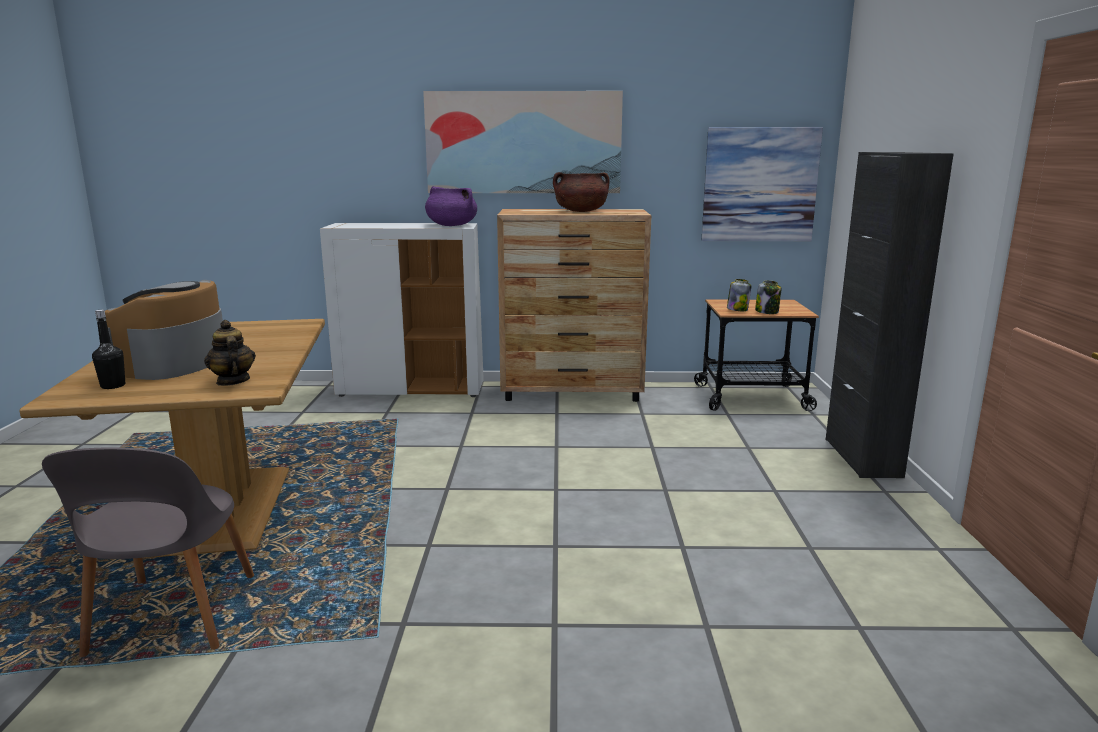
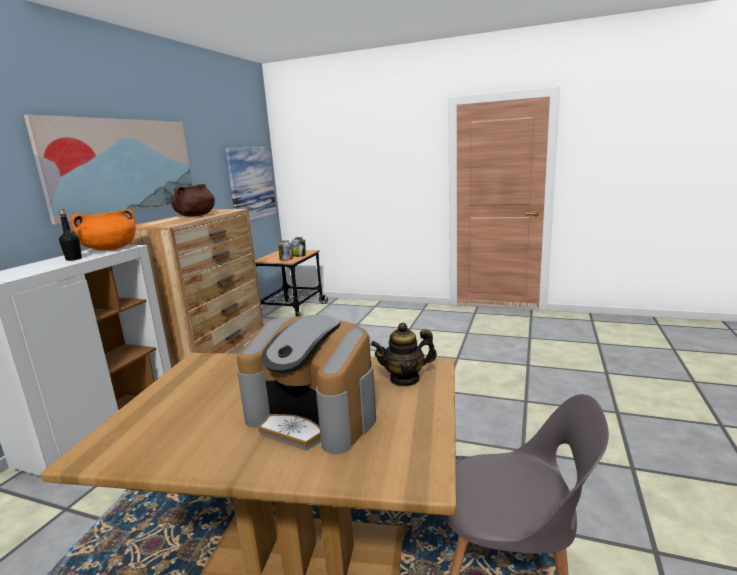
camera: 70 degrees left, 0 degrees up
black bottle [92,310,125,389] -> black bottle moved to [59,209,82,261]
purple cooking pot [425,186,477,226] -> orange cooking pot [71,209,136,250]
black cabinet [826,152,954,478] -> none

